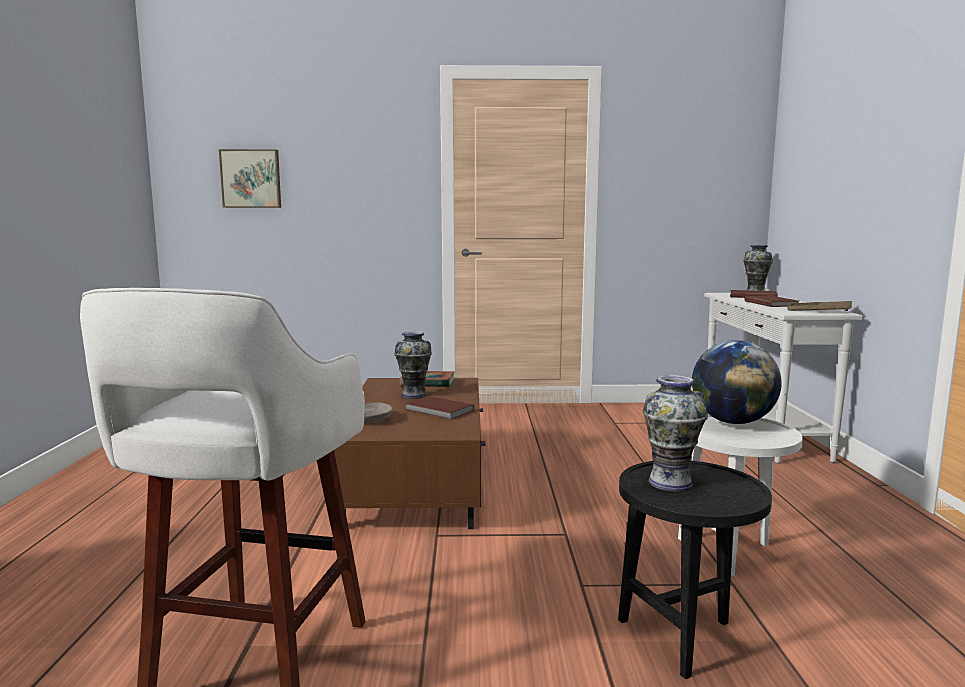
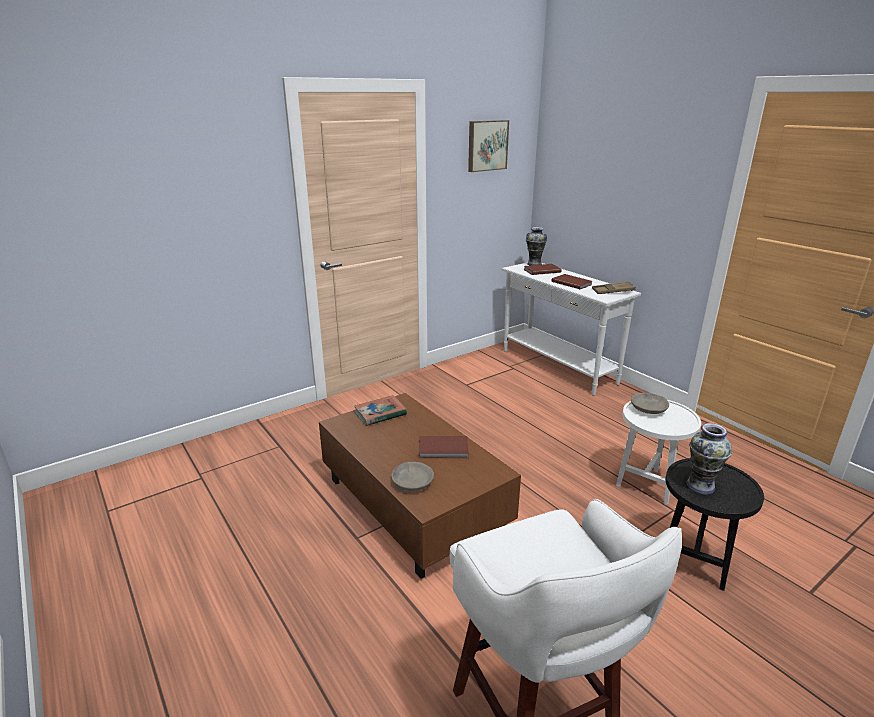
camera: 35 degrees left, 15 degrees up
picture [219,149,281,208] -> picture moved to [468,120,509,172]
vase [394,331,432,399] -> none
globe [692,340,782,424] -> grey bowl [631,393,669,414]

